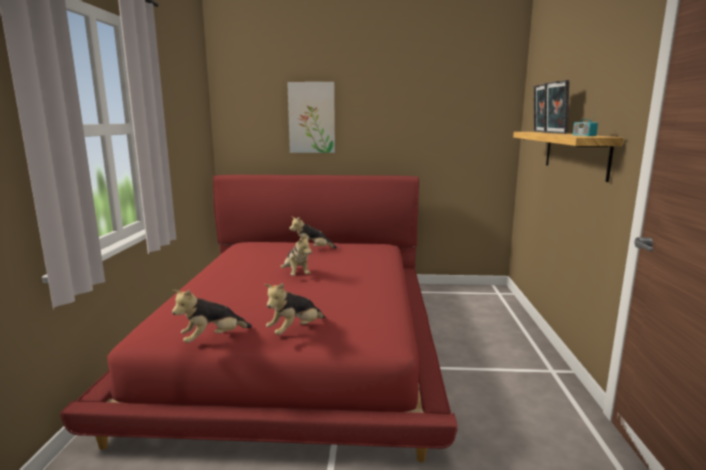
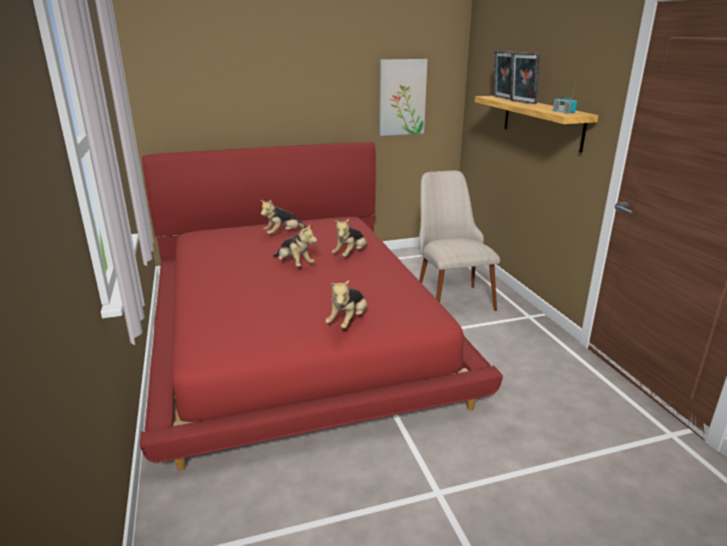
camera: 20 degrees left, 10 degrees up
plush toy [172,289,252,343] -> plush toy moved to [332,219,367,257]
picture [287,82,335,153] -> picture moved to [379,59,427,136]
none -> beige chair [419,171,500,311]

